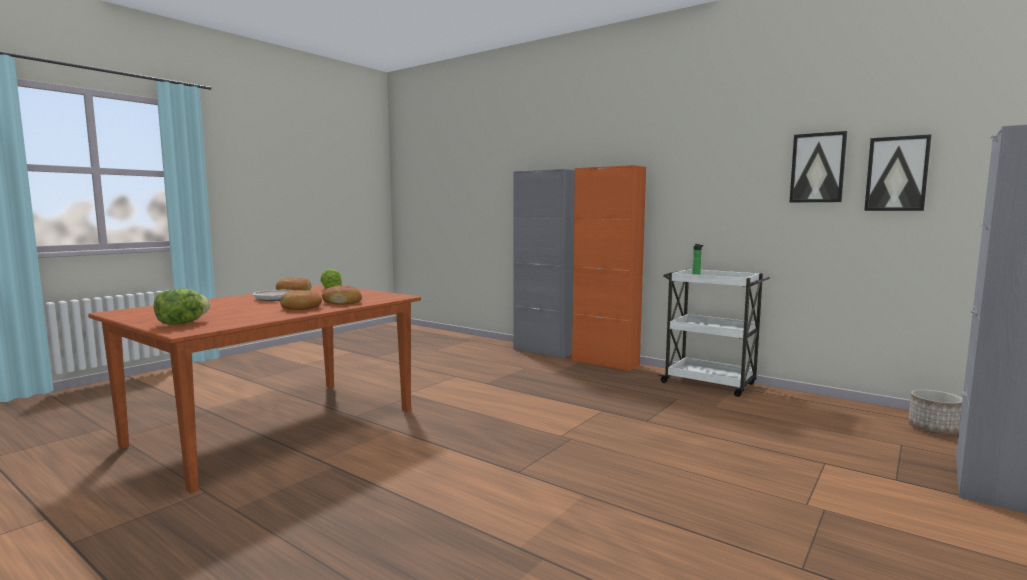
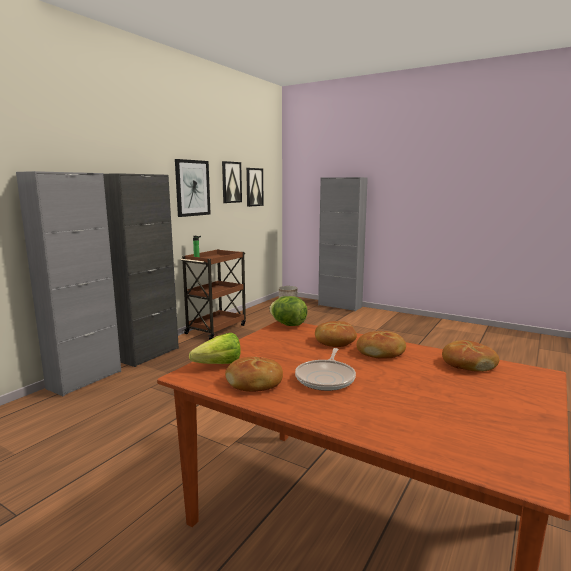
camera: 95 degrees left, 5 degrees up
lettuce [154,288,210,325] -> lettuce moved to [269,296,308,326]
orange cabinet [572,165,646,372] -> black cabinet [103,173,179,367]
white cart [659,269,770,397] -> brown cart [180,249,246,340]
none -> picture [175,159,211,217]
none -> bread [442,340,499,372]

